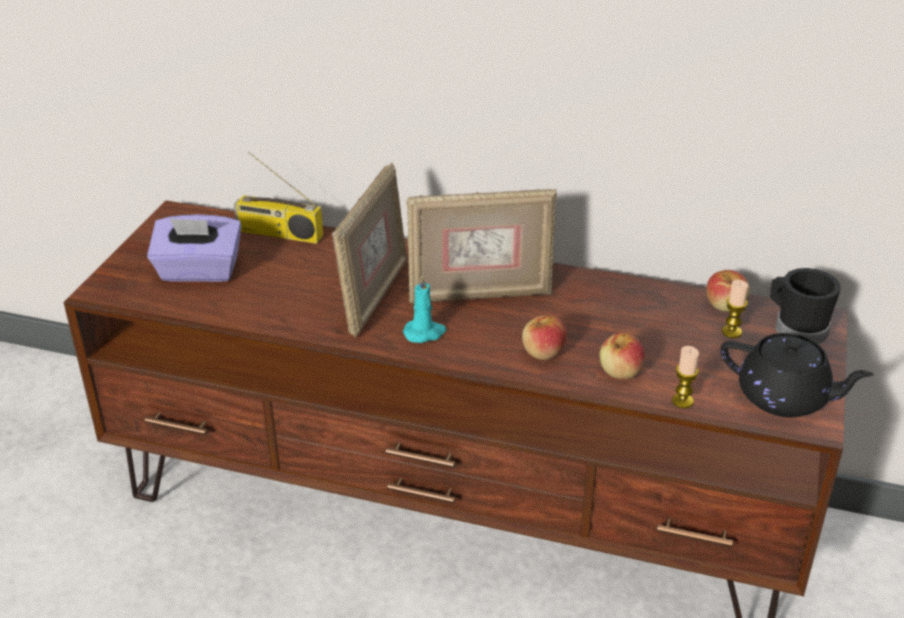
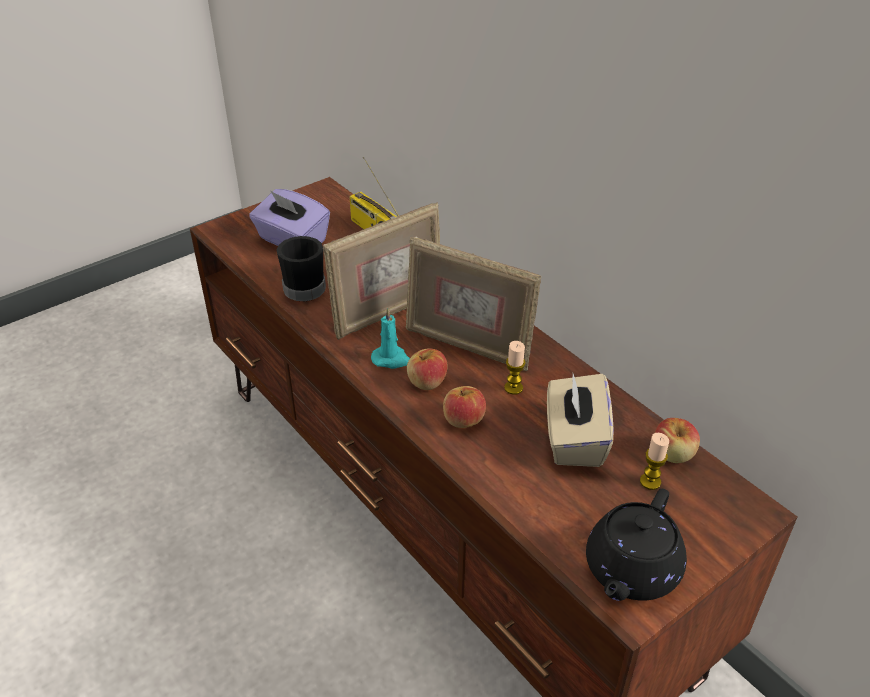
camera: 35 degrees right, 5 degrees up
apple [600,332,645,379] -> apple moved to [407,349,447,390]
candle [672,346,699,408] -> candle moved to [504,341,526,395]
black teapot [720,333,874,418] -> black teapot turned 60 degrees clockwise [586,489,687,601]
black mug [770,268,840,344] -> black mug moved to [277,236,326,301]
none -> beige tissue box [547,374,614,467]

